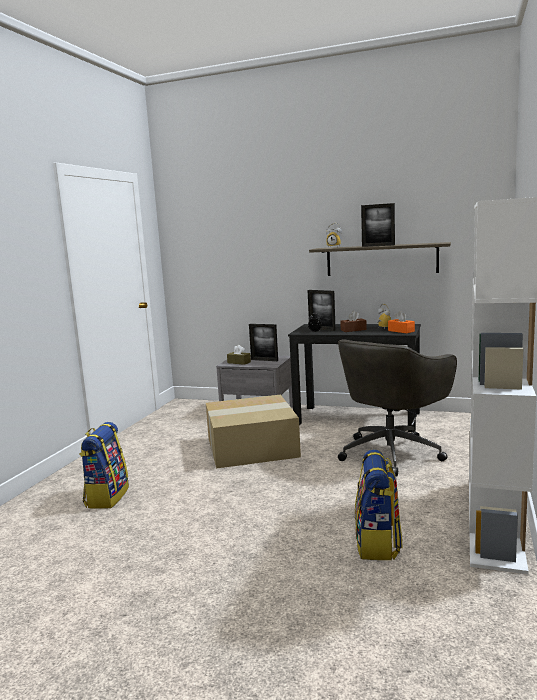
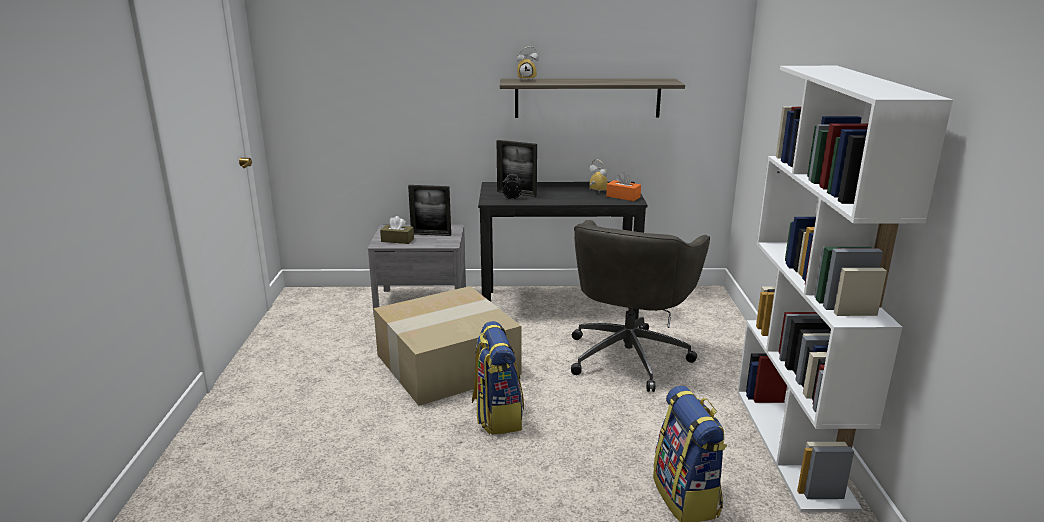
camera: 20 degrees left, 10 degrees up
backpack [80,422,129,509] -> backpack moved to [472,321,524,435]
brown tissue box [340,311,367,332] -> none
picture frame [361,203,395,247] -> none

